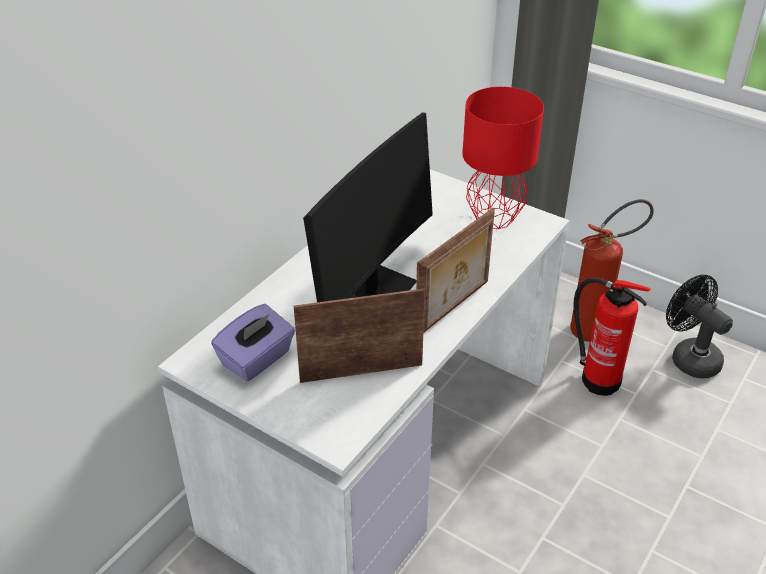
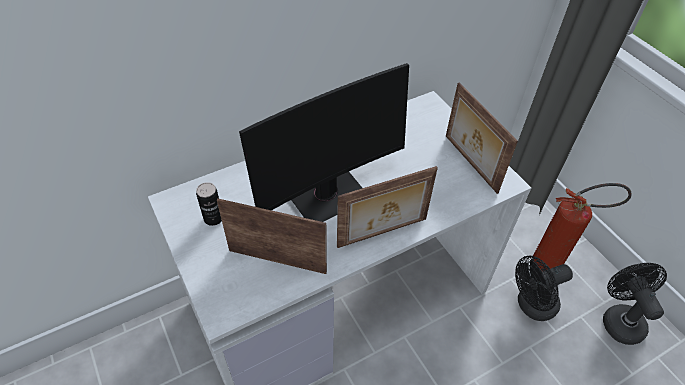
camera: 25 degrees right, 10 degrees up
purple tissue box [211,304,295,381] -> can [196,182,222,226]
red table lamp [462,87,544,229] -> picture frame [446,82,518,194]
fire extinguisher [573,277,650,396] -> black fan [515,256,573,321]

